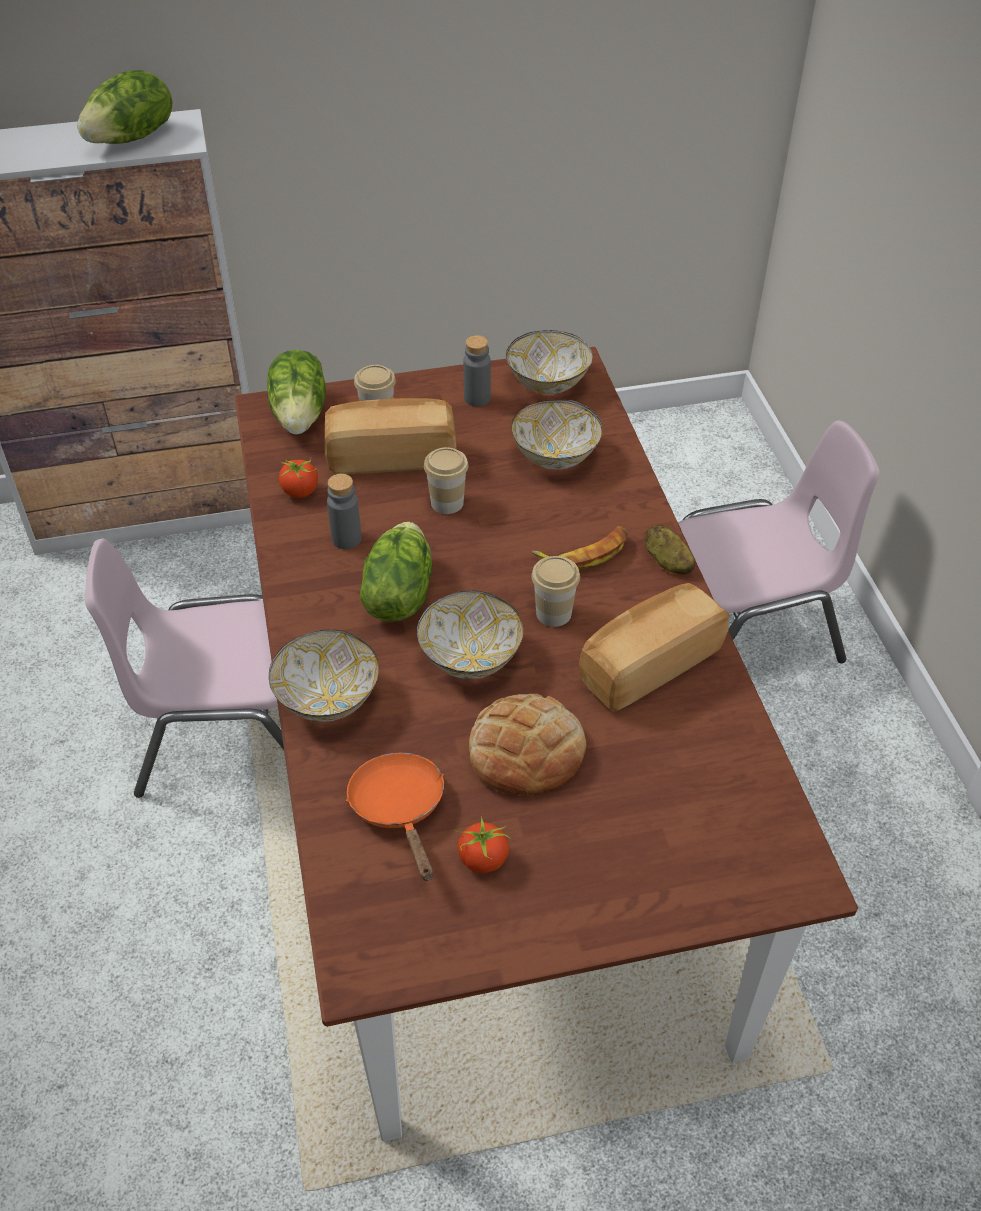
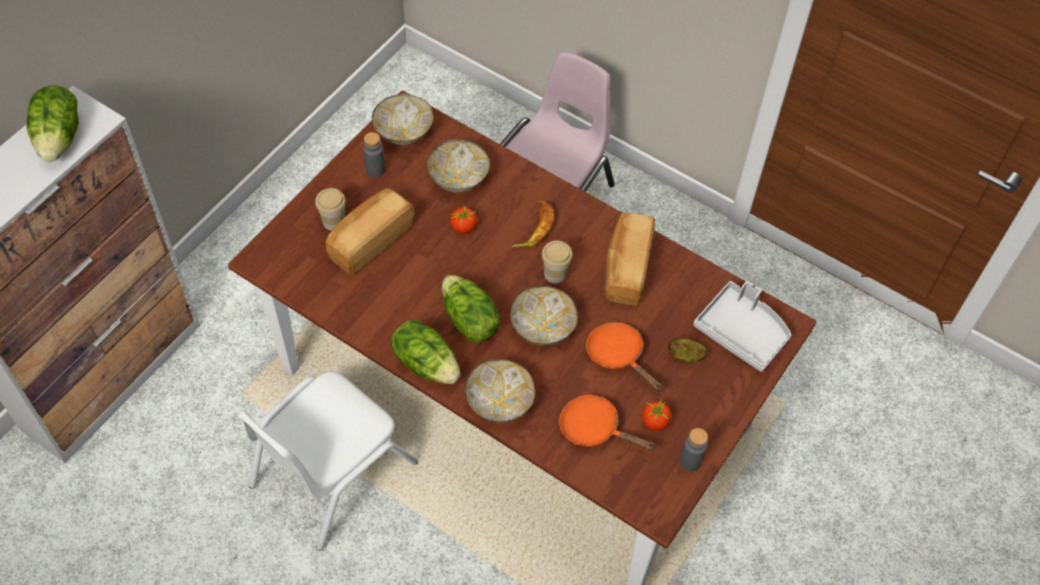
camera: 45 degrees left, 10 degrees up
pink chair [85,538,284,798] -> white chair [237,371,418,551]
lettuce [267,350,326,435] -> lettuce moved to [391,320,461,384]
tomato [279,459,318,498] -> tomato moved to [449,205,477,234]
grey bottle [327,474,362,549] -> grey bottle moved to [680,428,708,471]
cup [424,447,468,514] -> none
bread [469,694,586,795] -> orange frying pan [586,322,663,392]
potato [645,524,695,574] -> potato moved to [668,337,707,363]
none -> grey tray [693,281,791,372]

